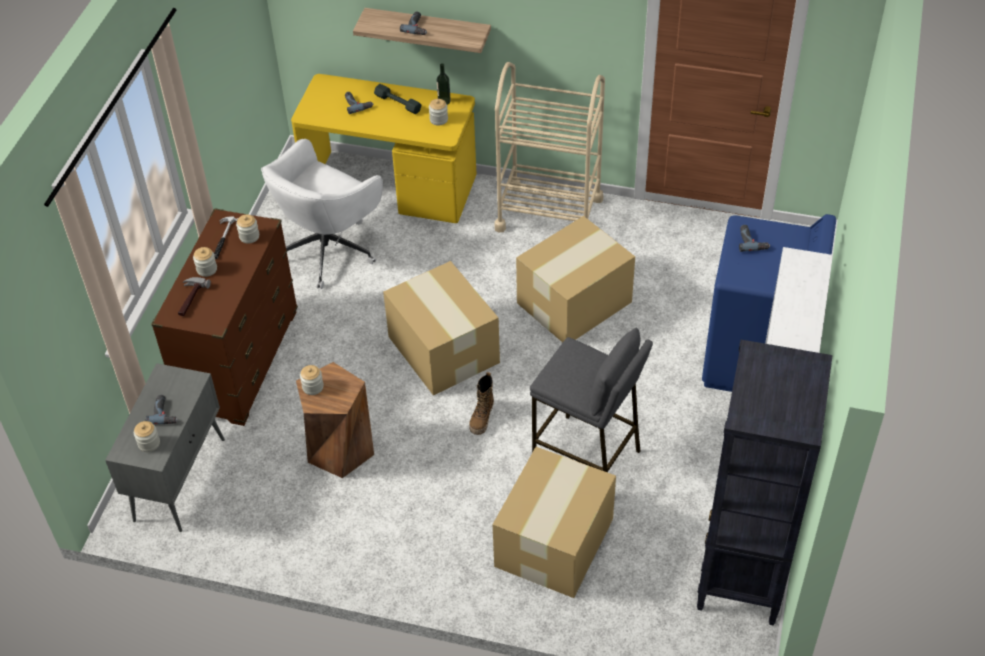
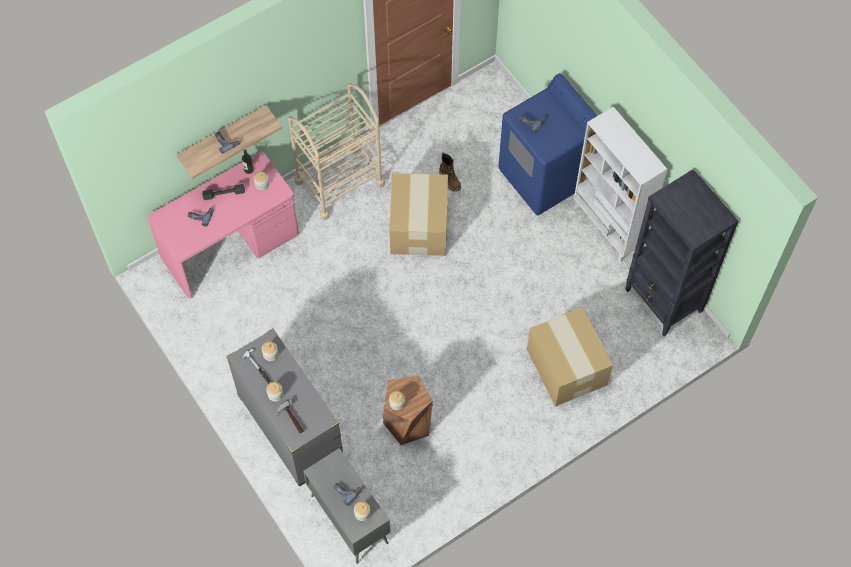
camera: 50 degrees left, 15 degrees up
brown dresser [151,208,298,426] -> grey dresser [226,328,343,486]
white office chair [261,139,383,289] -> none
yellow desk [291,74,477,223] -> pink desk [147,152,299,298]
cardboard box [383,261,500,395] -> none
boot [469,372,494,435] -> boot moved to [439,152,461,192]
grey stool [530,328,653,472] -> none

